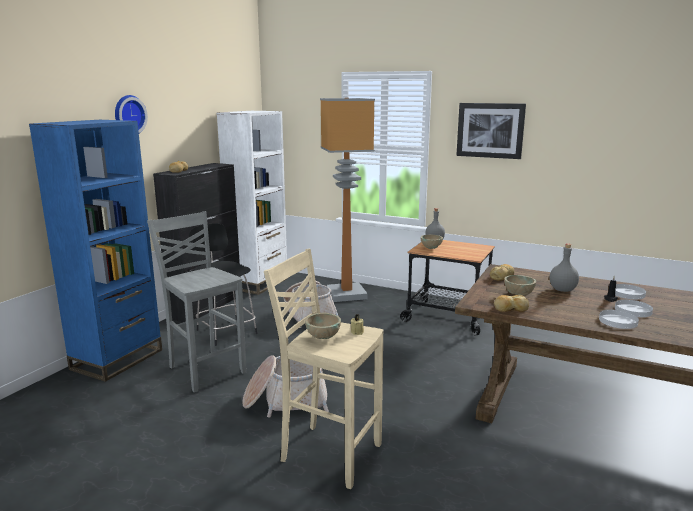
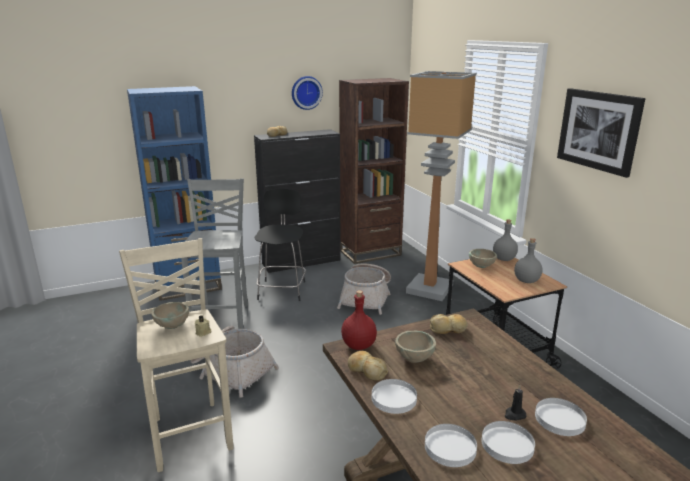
camera: 40 degrees right, 5 degrees up
wall clock [115,95,148,133] -> wall clock moved to [292,76,323,110]
white bookcase [217,111,288,295] -> brown bookcase [339,78,409,264]
grey bottle [550,243,579,292] -> grey bottle moved to [514,238,543,283]
none -> red bottle [341,290,377,350]
none -> white plate [372,379,417,414]

